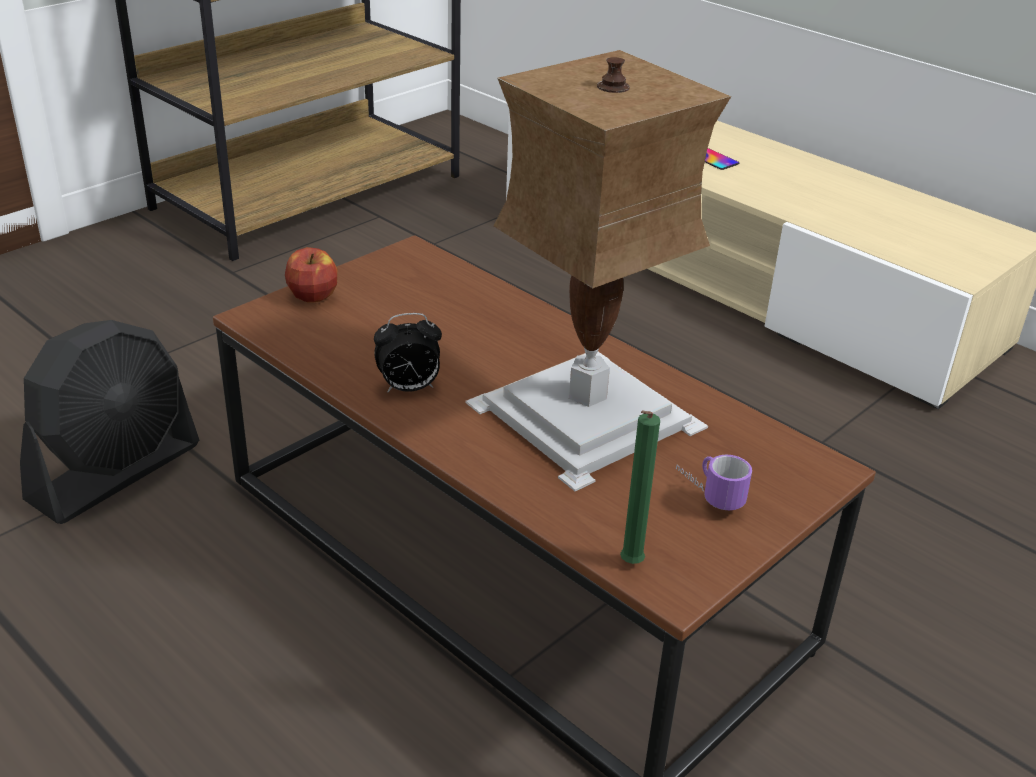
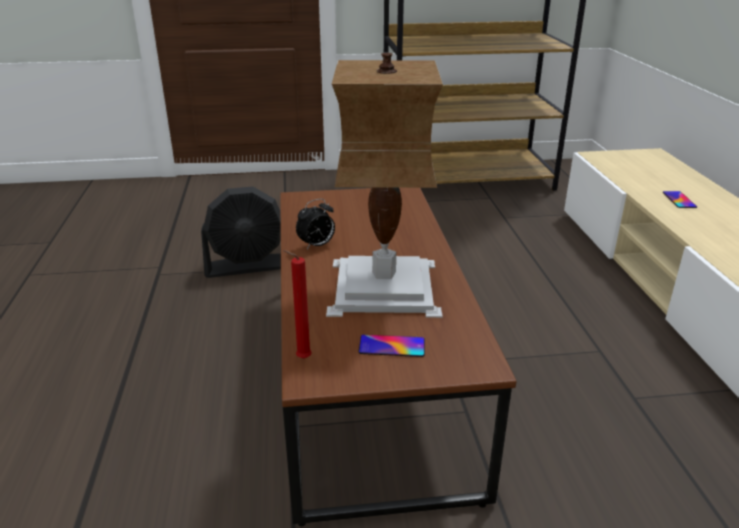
camera: 40 degrees right, 5 degrees down
apple [285,247,338,303] -> none
alarm clock [374,313,442,393] -> alarm clock turned 60 degrees counterclockwise [296,199,335,249]
green candle [620,410,660,564] -> red candle [283,250,312,358]
mug [676,455,752,510] -> phone [358,334,425,357]

